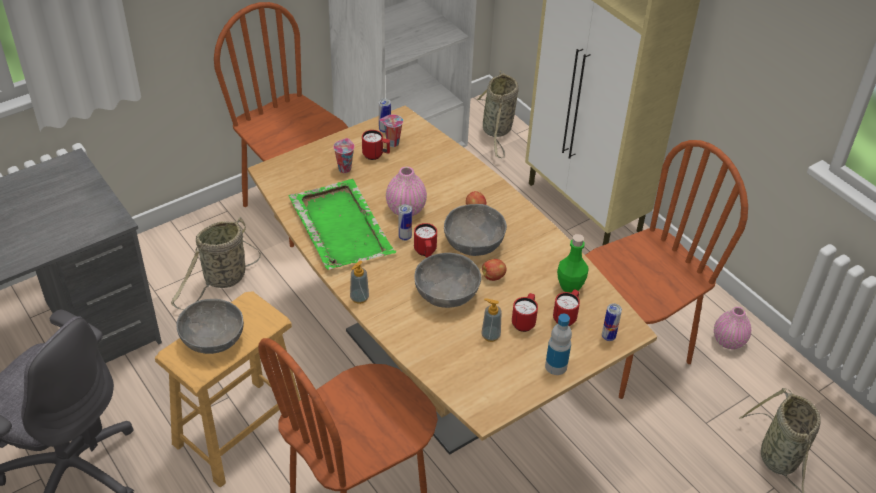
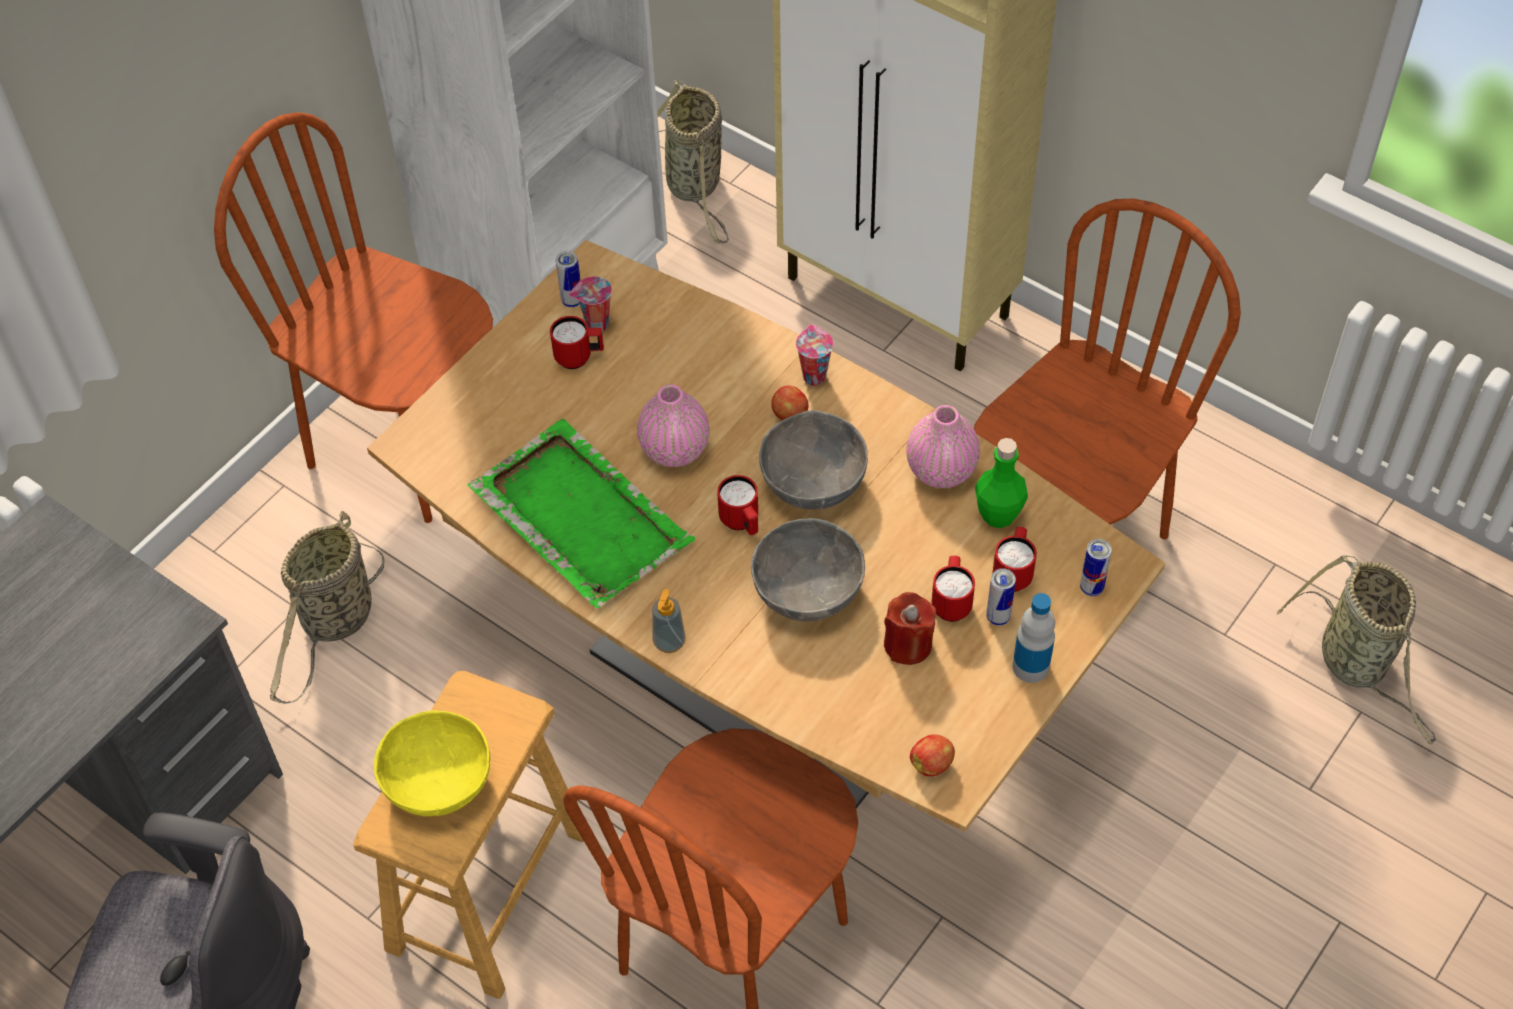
camera: 15 degrees left, 10 degrees up
grey bowl [176,299,244,354] -> yellow bowl [374,710,490,816]
cup [333,138,355,173] -> cup moved to [796,324,833,386]
can [398,204,412,241] -> can moved to [986,568,1016,626]
soap dispenser [481,298,502,342] -> red candle [884,592,936,665]
apple [482,259,506,281] -> apple moved to [910,734,955,777]
pink vase [714,307,751,349] -> pink vase moved to [906,405,980,488]

